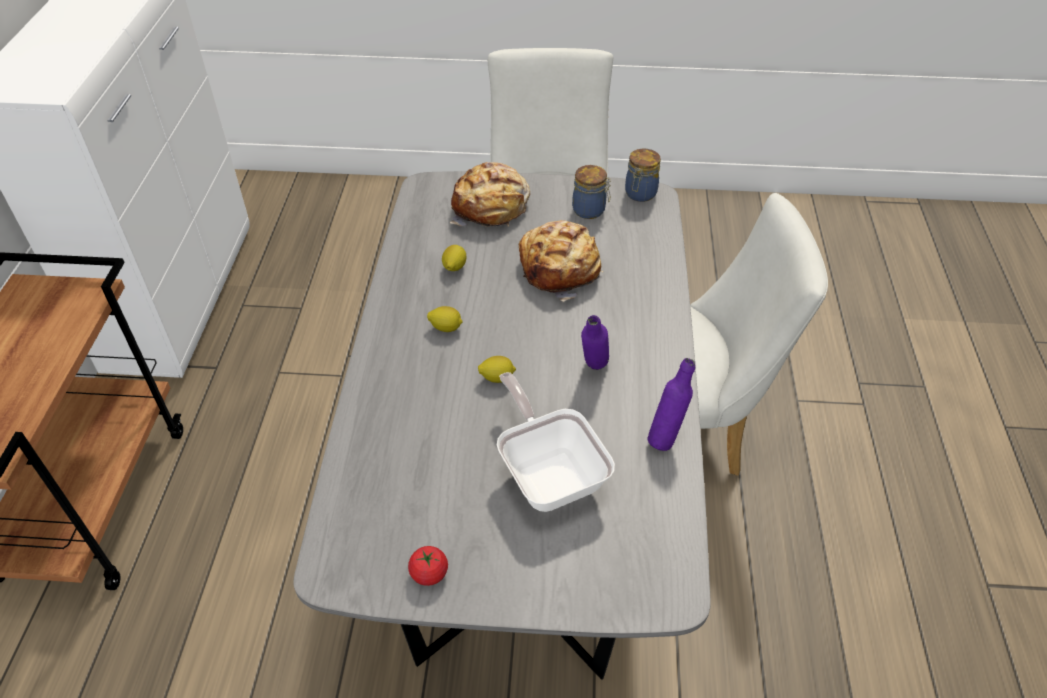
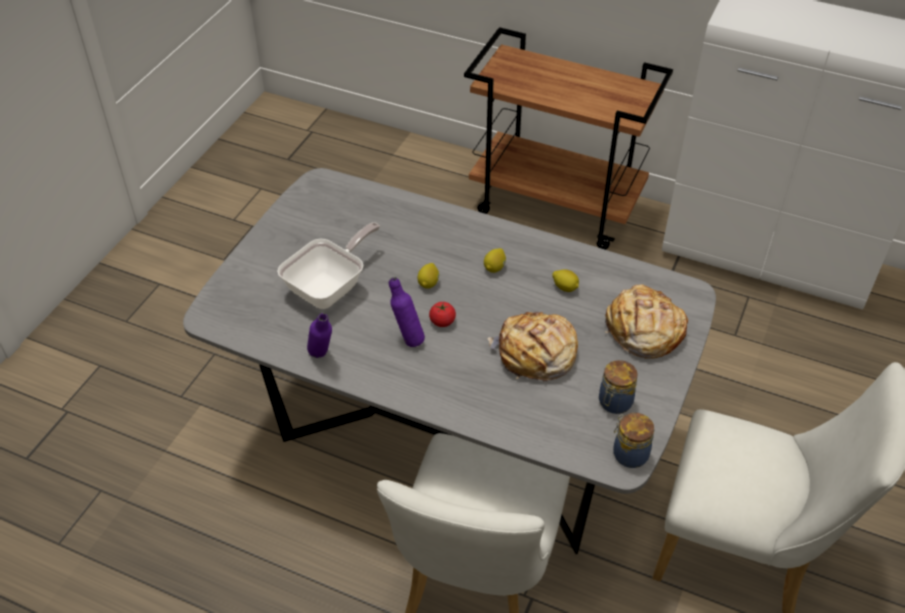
camera: 110 degrees right, 0 degrees up
tomato [408,546,448,586] -> tomato moved to [429,302,456,327]
frying pan [497,372,615,512] -> frying pan turned 45 degrees counterclockwise [277,222,380,309]

